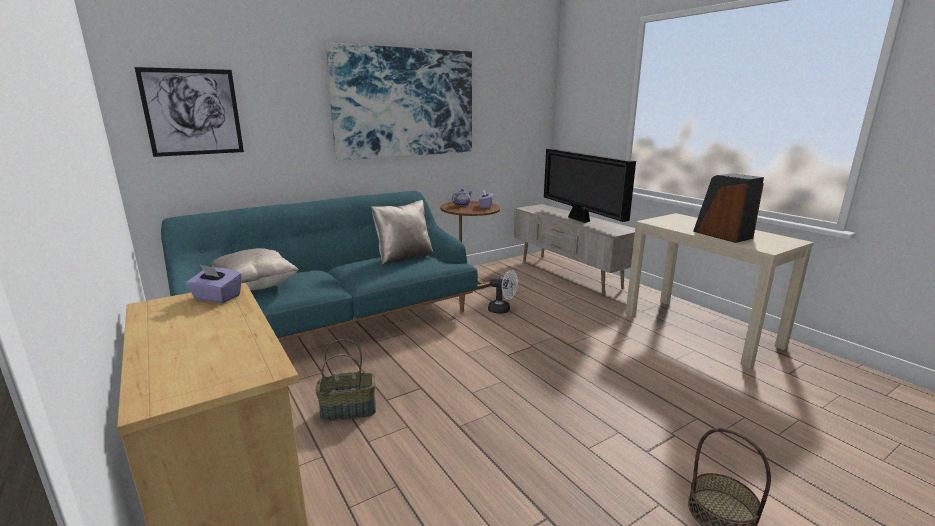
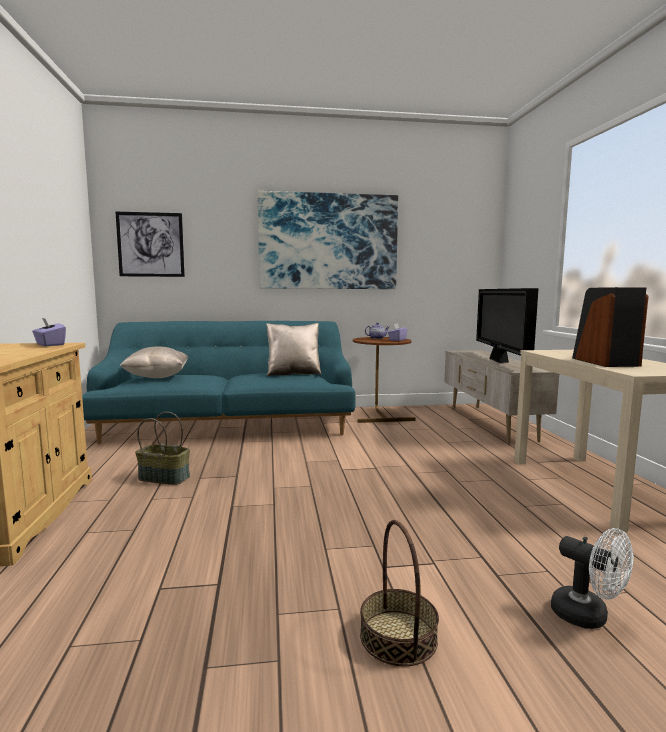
camera: 25 degrees right, 10 degrees down
white fan [488,270,518,314] -> white fan moved to [551,528,634,629]

